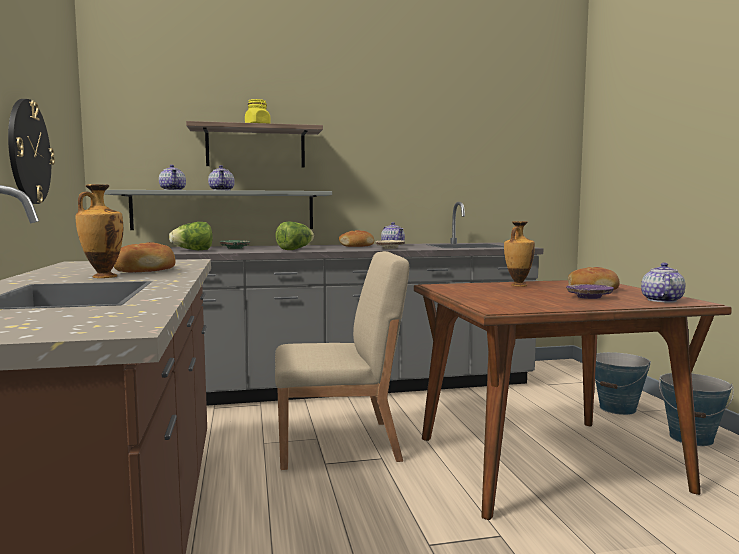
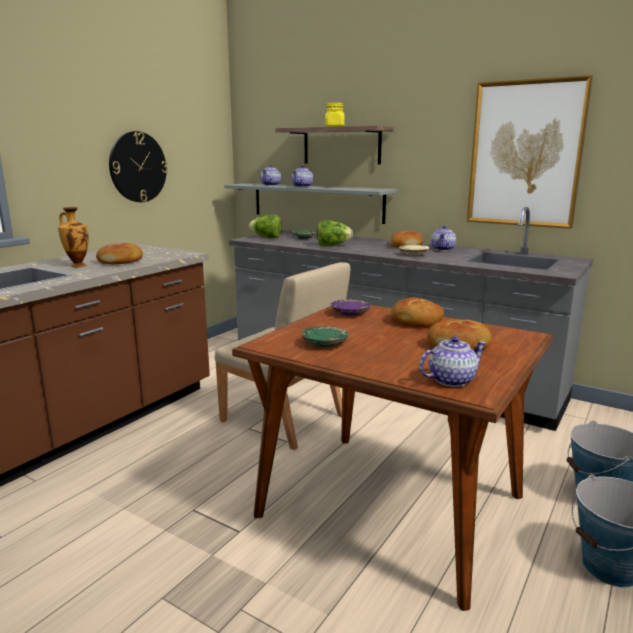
camera: 45 degrees right, 10 degrees up
vase [504,221,535,287] -> bread [390,298,444,327]
purple plate [566,284,614,299] -> purple plate moved to [331,300,370,316]
none -> green plate [302,326,349,347]
none -> picture [467,75,593,229]

